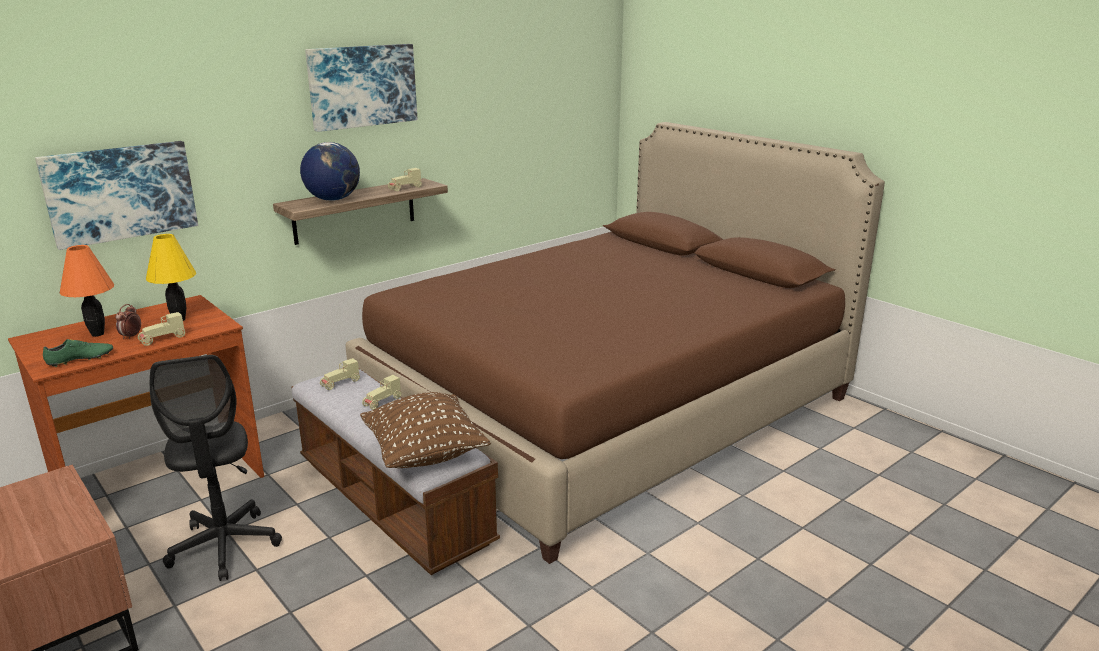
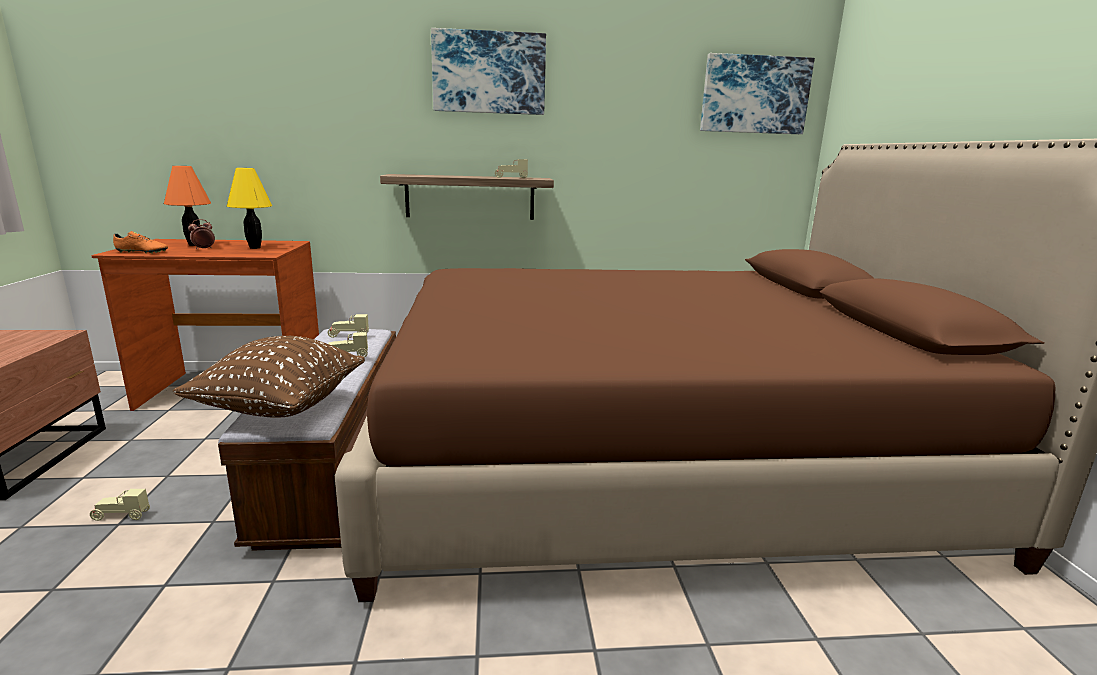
camera: 35 degrees right, 5 degrees down
picture [35,141,198,250] -> picture moved to [700,53,815,134]
green shoe [43,339,113,367] -> orange shoe [113,231,168,254]
beige toy car [138,312,185,346] -> beige toy car moved to [90,489,150,521]
black office chair [150,355,282,581] -> none
globe [300,142,360,201] -> none

